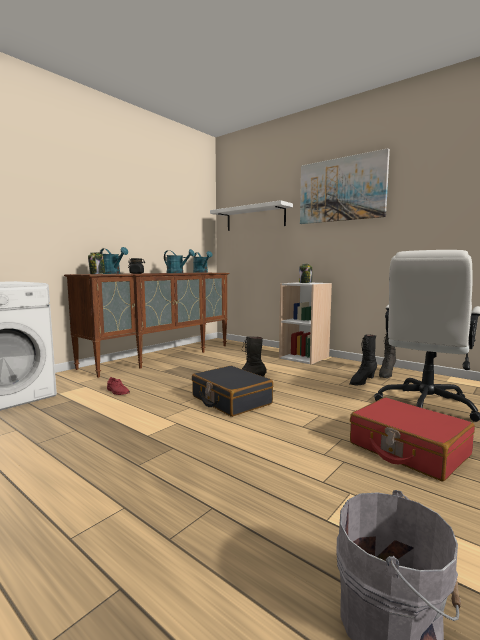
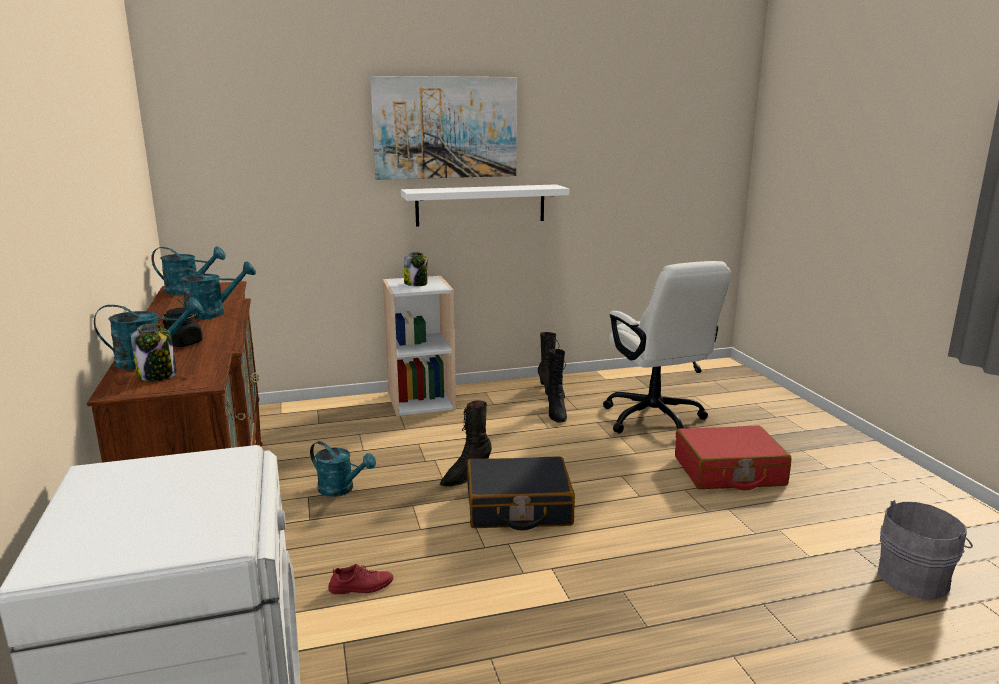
camera: 55 degrees left, 10 degrees up
white shelf [210,200,293,231] -> white shelf moved to [401,184,569,227]
none -> turquoise watering can [310,441,376,497]

